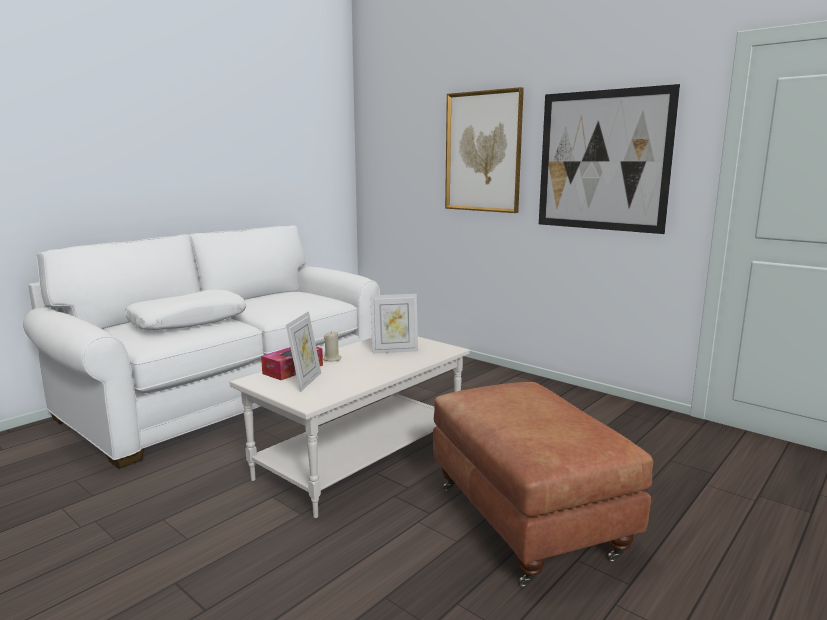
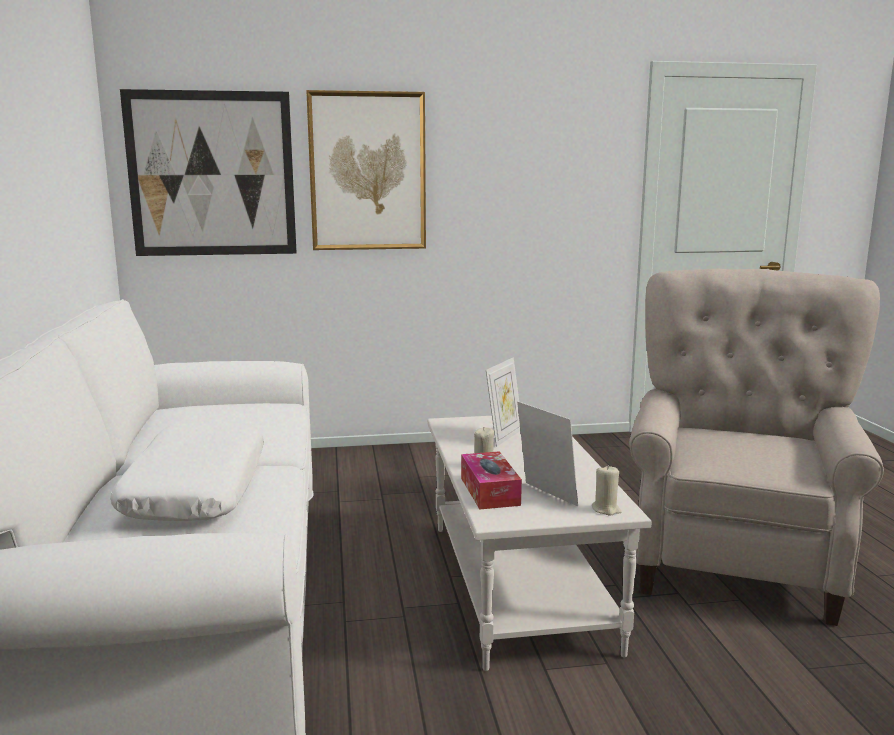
camera: 50 degrees left, 0 degrees up
brown ottoman [433,382,653,586] -> beige armchair [629,268,884,626]
picture [539,84,680,234] -> picture moved to [120,89,297,256]
none -> beige candle [592,465,622,516]

